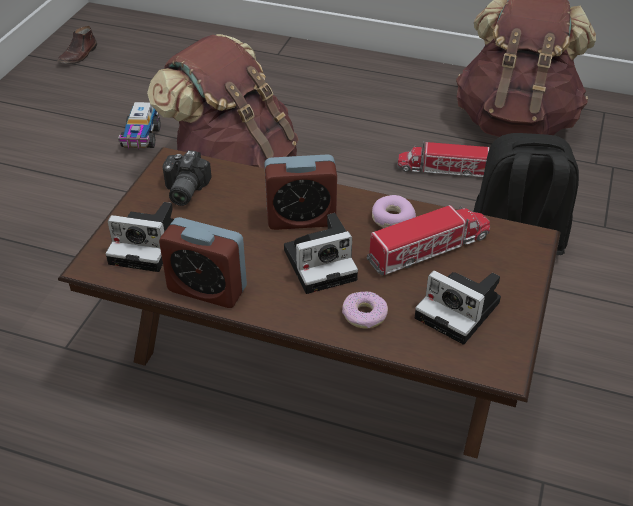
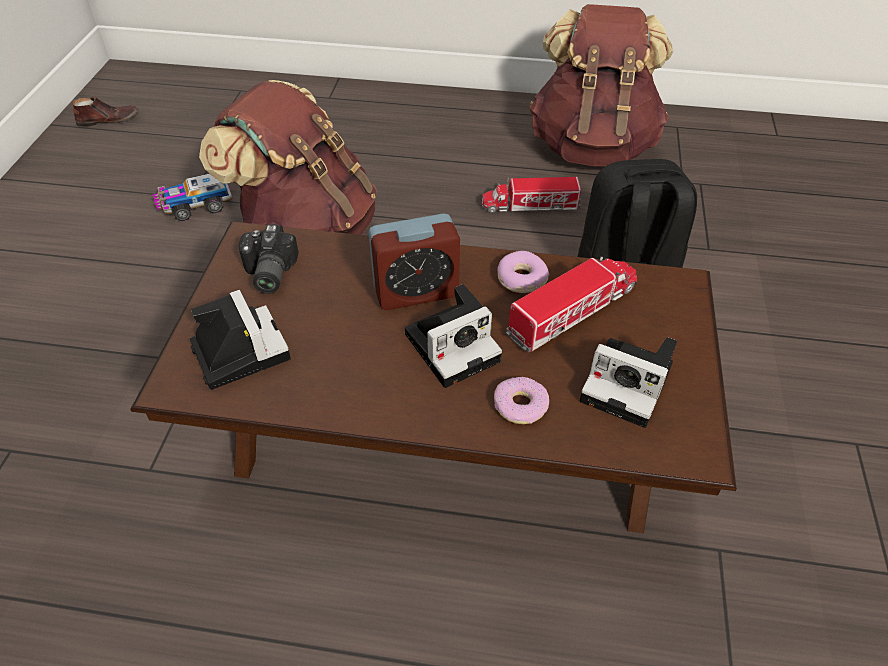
camera: 10 degrees left, 5 degrees up
brown shoe [57,26,98,64] -> brown shoe turned 120 degrees counterclockwise [73,96,138,127]
camera [105,202,174,272] -> camera turned 120 degrees counterclockwise [190,290,291,390]
toy truck [118,102,161,149] -> toy truck turned 75 degrees clockwise [152,173,232,221]
alarm clock [159,217,247,308] -> none

